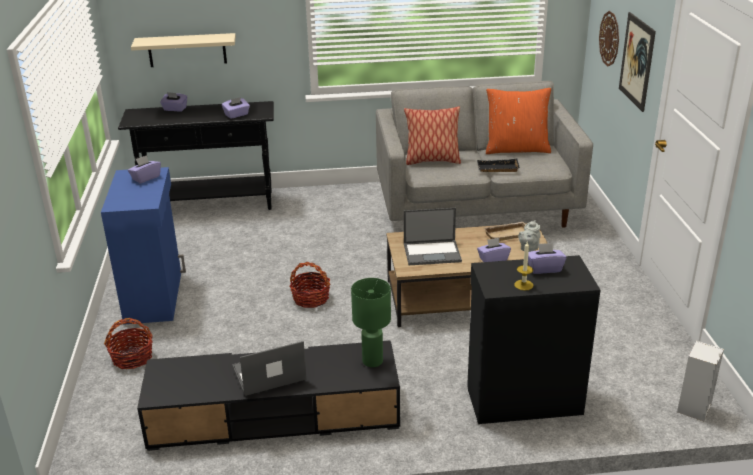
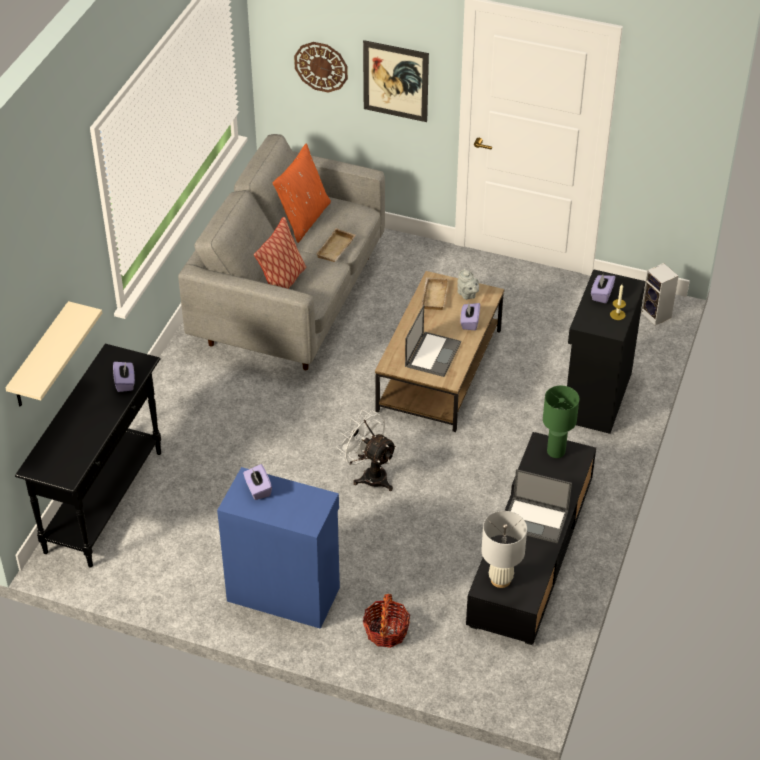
camera: 65 degrees left, 15 degrees up
purple tissue box [160,92,187,111] -> none
laptop [232,341,307,396] -> laptop turned 75 degrees counterclockwise [508,469,572,543]
basket [290,262,330,308] -> white fan [336,410,397,491]
black tray [477,159,520,172] -> beige tray [316,228,356,262]
none -> white table lamp [481,511,527,588]

